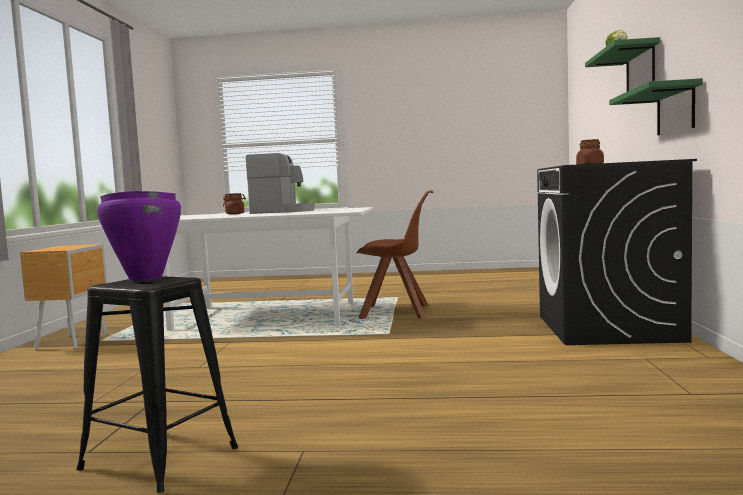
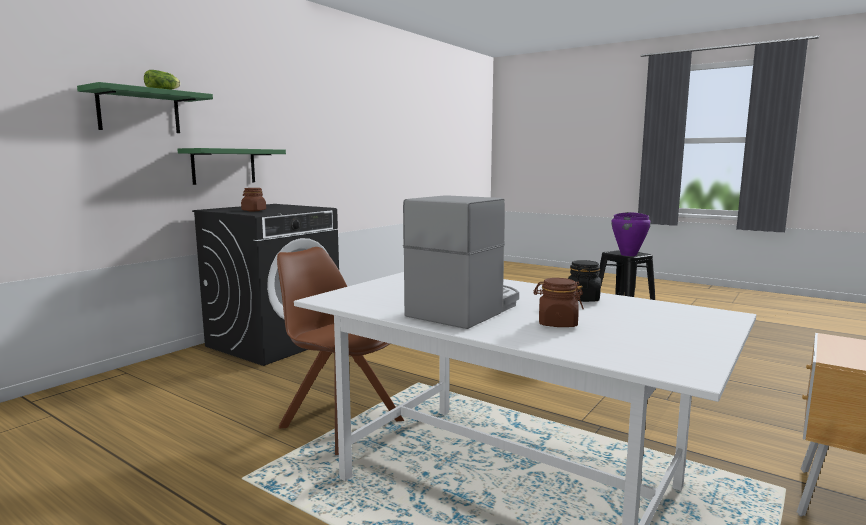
camera: 150 degrees left, 5 degrees up
coffee machine [246,153,315,214] -> coffee machine turned 90 degrees clockwise [403,195,519,329]
none -> black jar [568,260,601,302]

